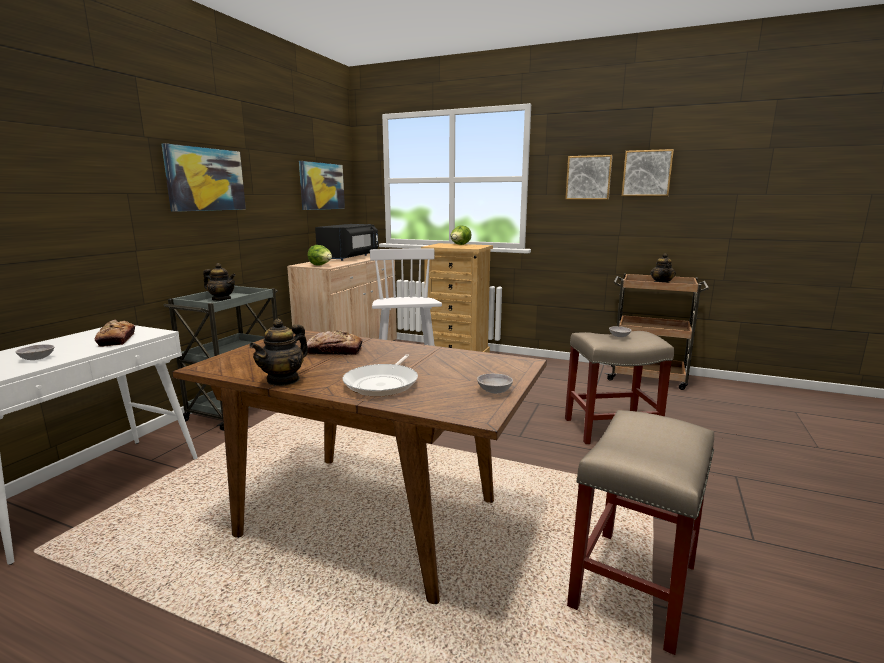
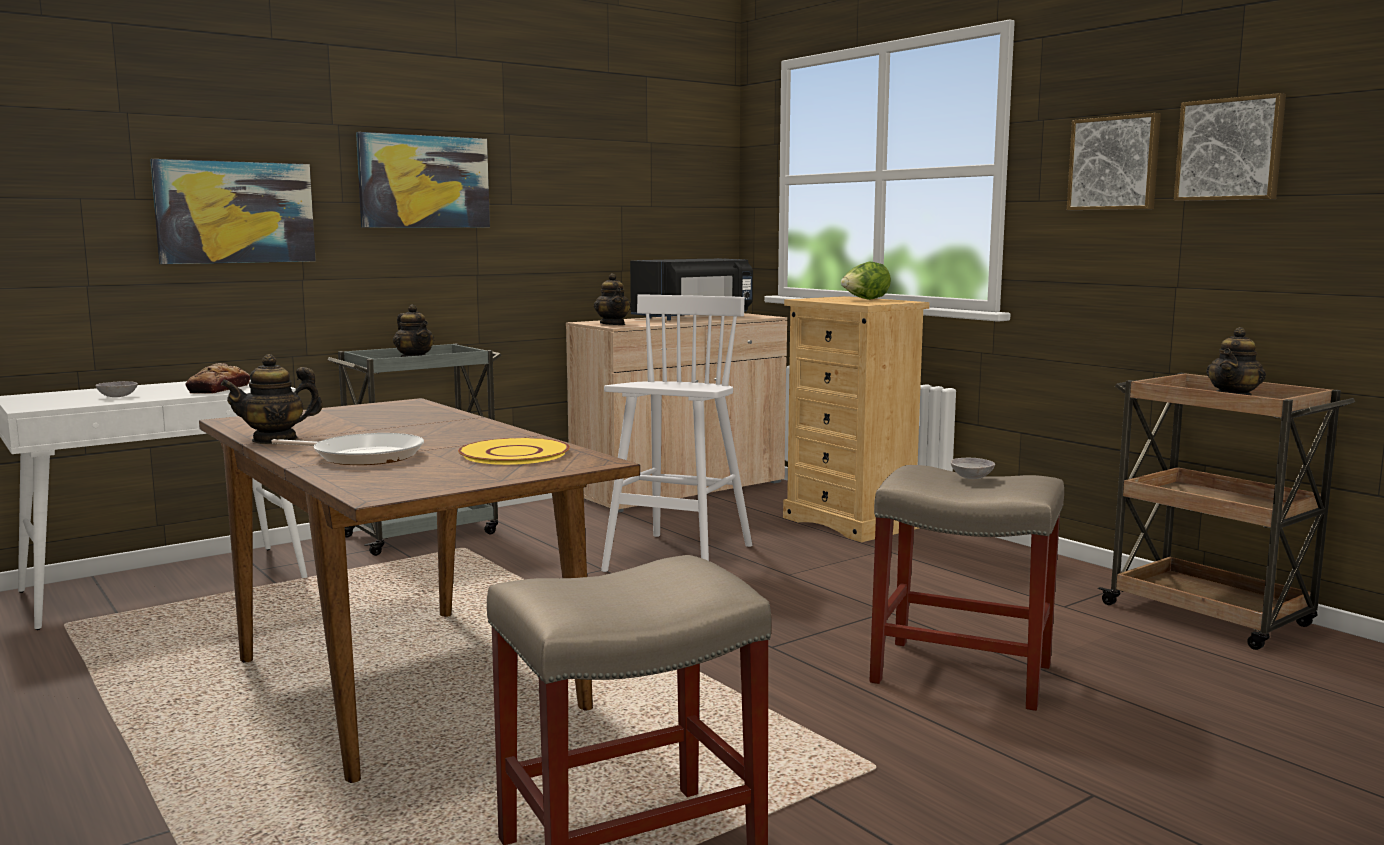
camera: 30 degrees right, 5 degrees down
picture [299,161,345,210] -> picture moved to [150,159,316,264]
bread [307,330,362,355] -> none
lettuce [308,245,332,265] -> teapot [594,273,631,325]
frying pan [343,354,418,396] -> frying pan turned 120 degrees counterclockwise [271,433,424,465]
grey bowl [477,374,513,393] -> none
none -> yellow plate [458,438,570,465]

